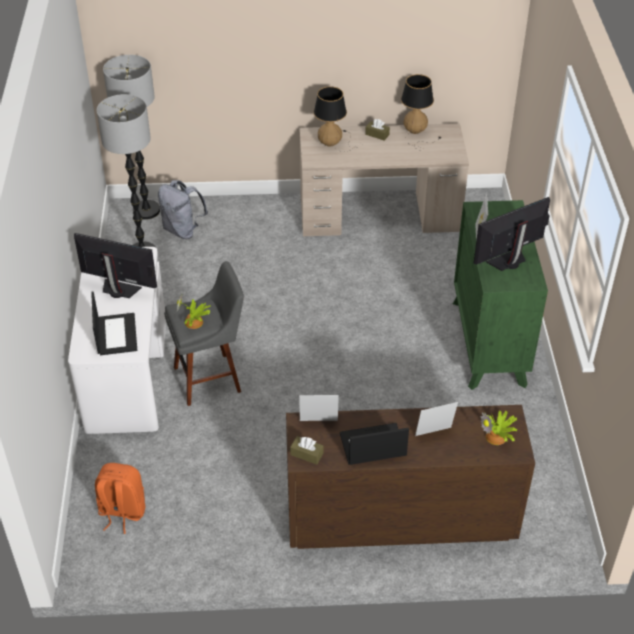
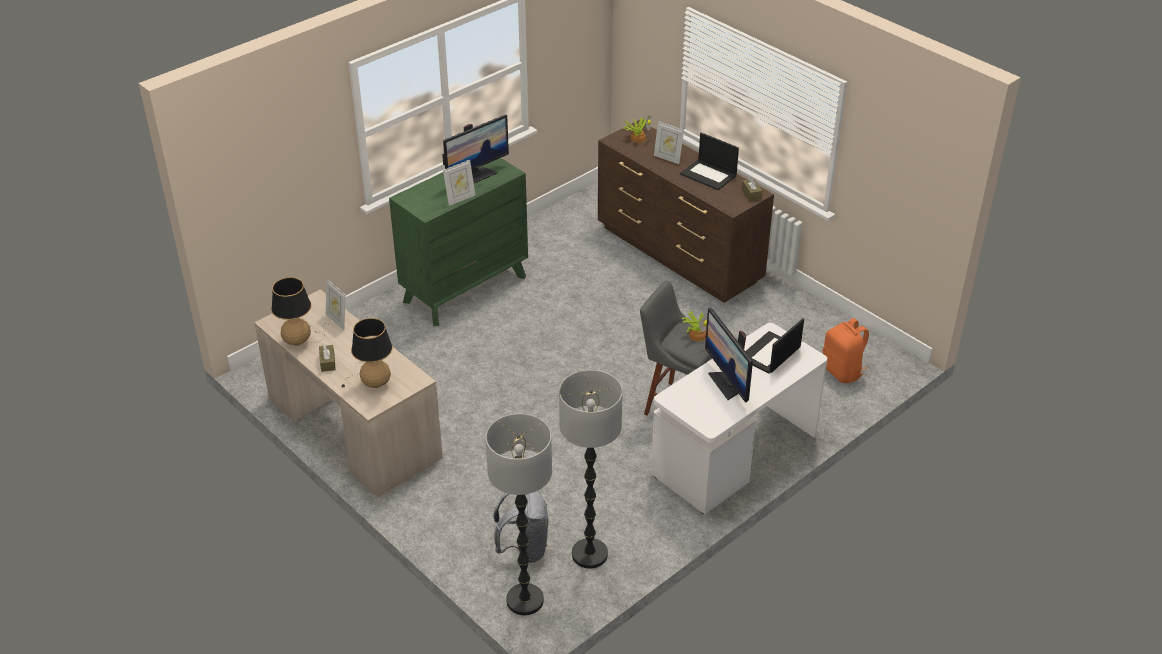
camera: 130 degrees left, 5 degrees down
picture frame [299,395,339,421] -> picture frame moved to [326,279,346,330]
monitor [474,197,550,271] -> monitor turned 60 degrees counterclockwise [442,115,509,183]

